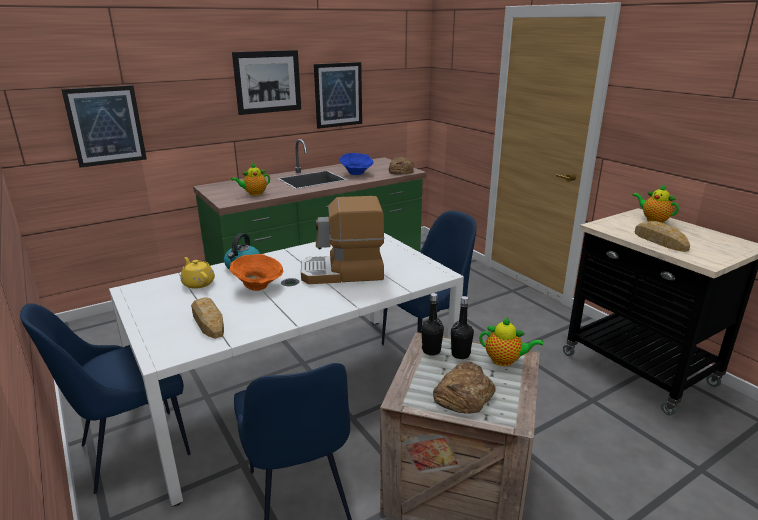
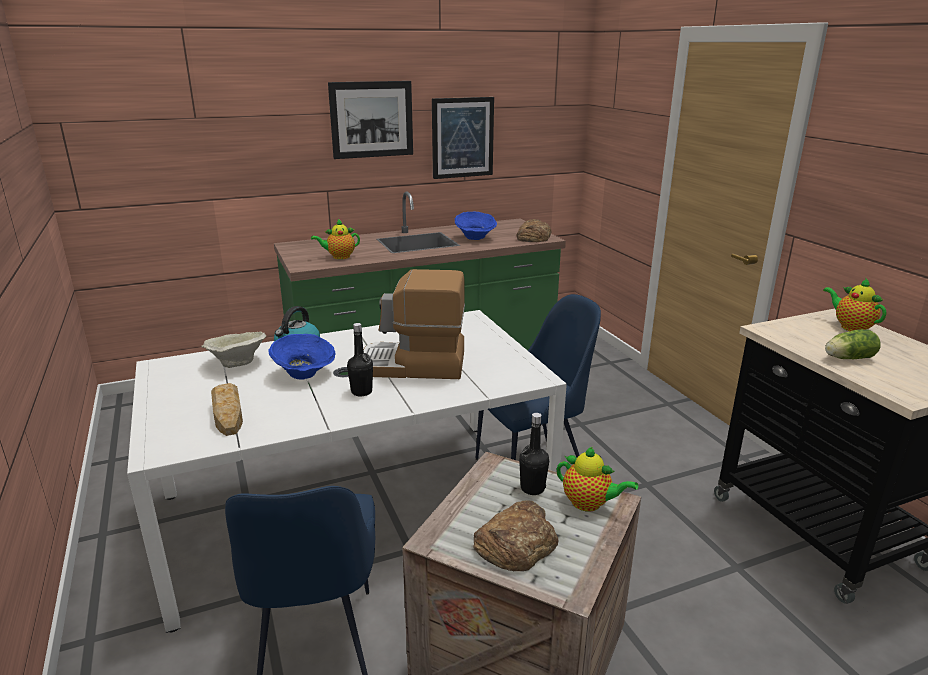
camera: 10 degrees right, 0 degrees up
blue chair [20,303,190,494] -> none
picture [61,85,147,167] -> none
yellow teapot [181,257,215,289] -> beige bowl [201,332,266,368]
orange bowl [230,254,283,291] -> blue bowl [268,334,336,380]
black bottle [421,293,444,356] -> black bottle moved to [347,323,373,397]
bread [635,221,690,252] -> lettuce [825,329,881,359]

